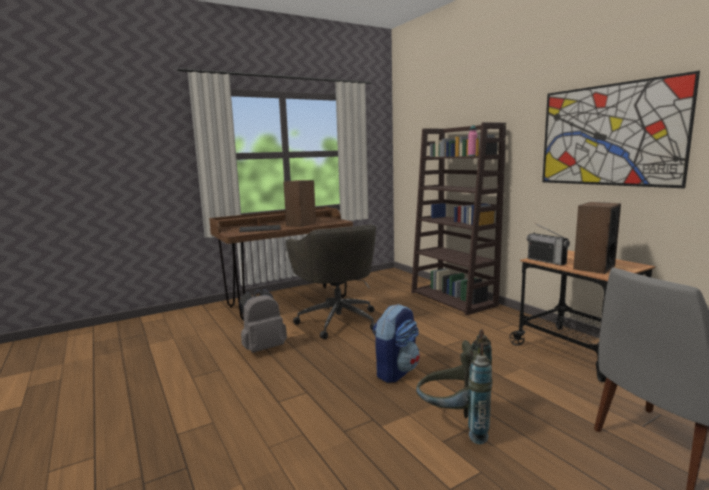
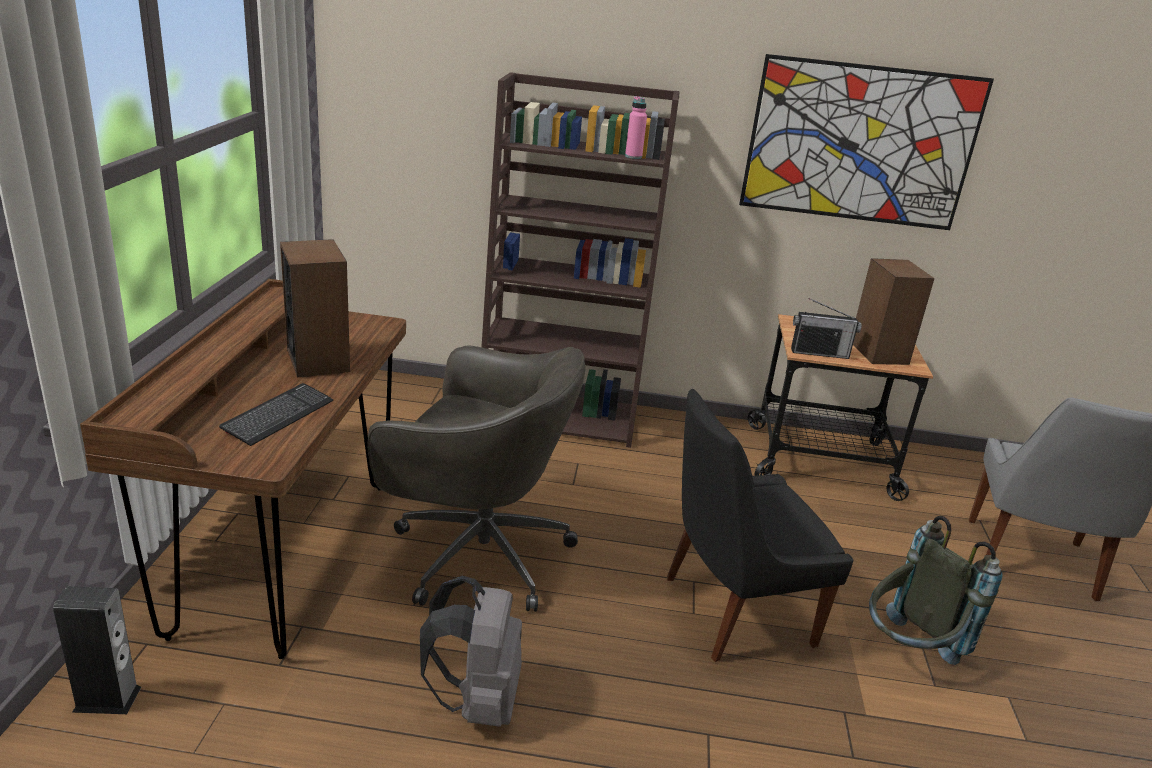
camera: 55 degrees left, 15 degrees up
backpack [372,304,420,383] -> black chair [667,389,854,662]
none -> speaker [53,586,141,714]

